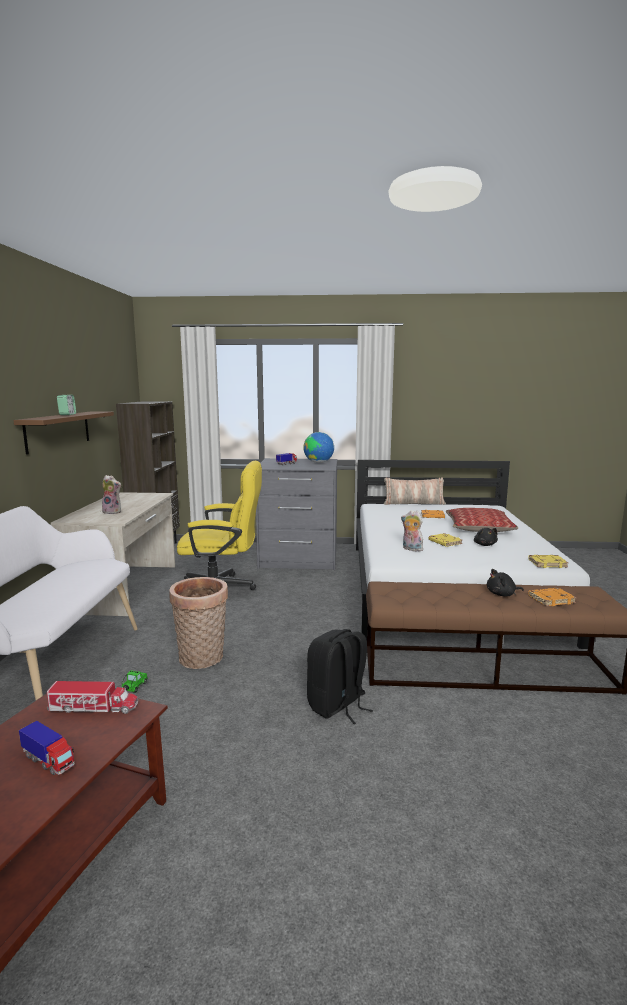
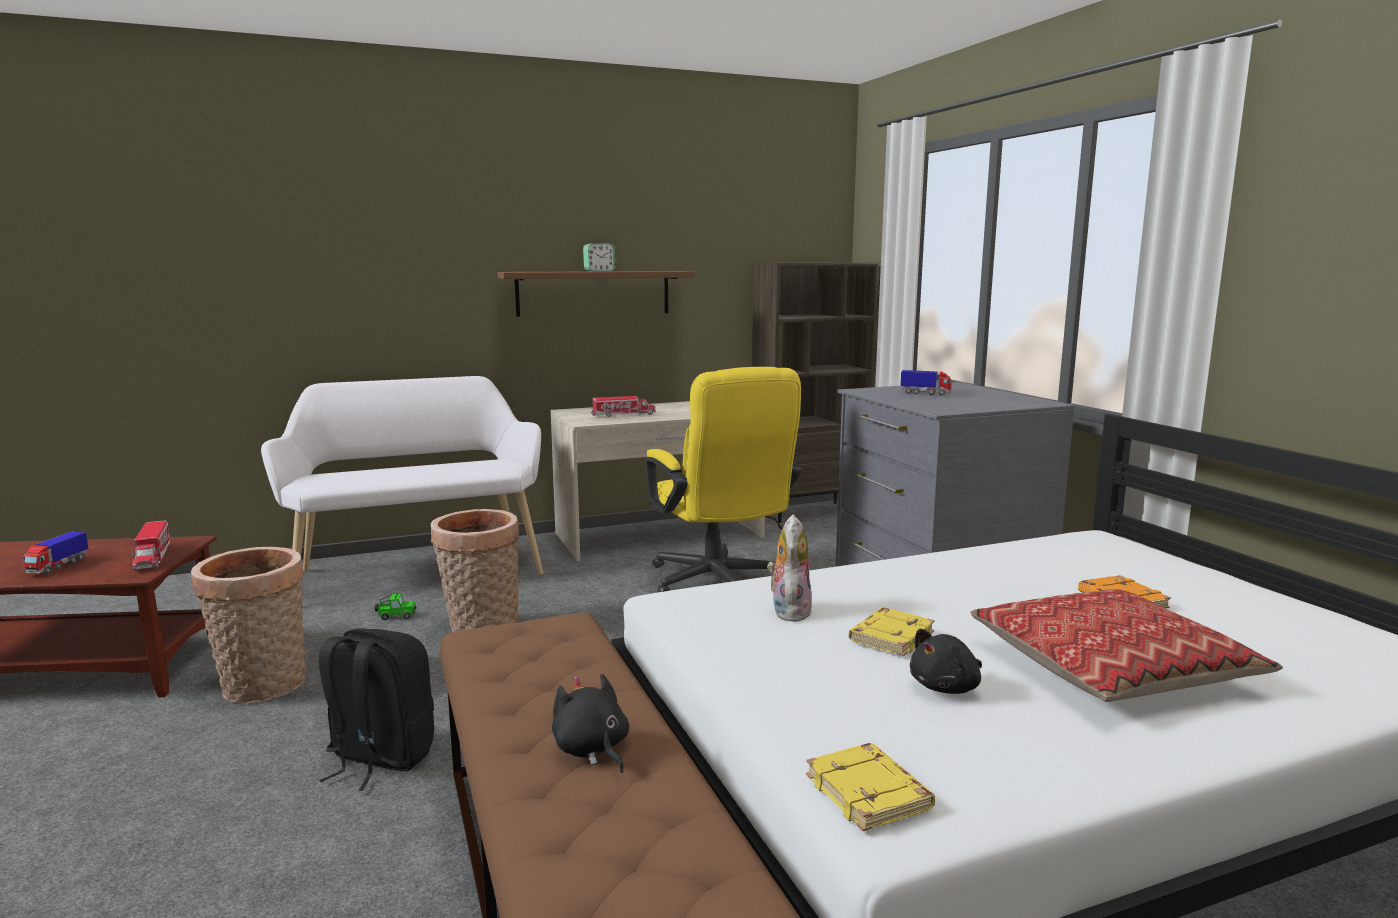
camera: 65 degrees right, 0 degrees up
plush toy [102,475,121,514] -> toy truck [591,396,655,417]
globe [303,432,334,463] -> none
pillow [384,477,446,505] -> none
orange book [528,588,577,606] -> none
none -> basket [191,547,306,703]

